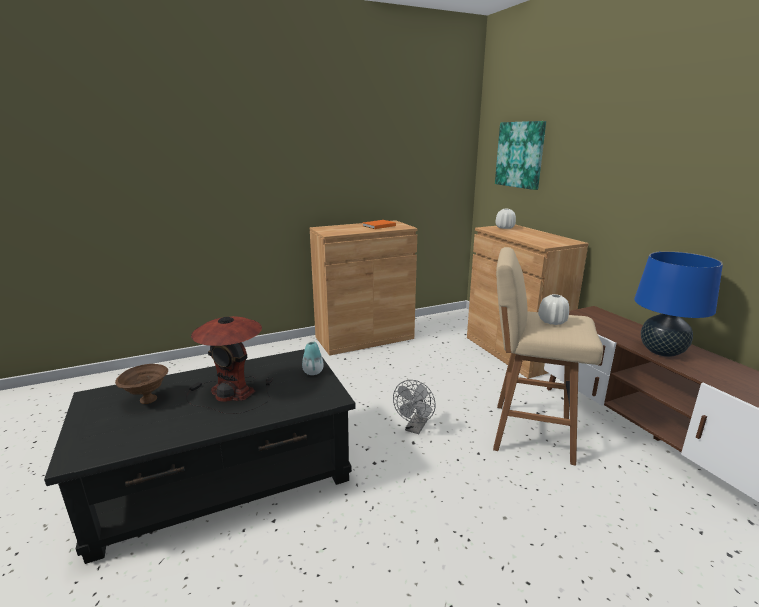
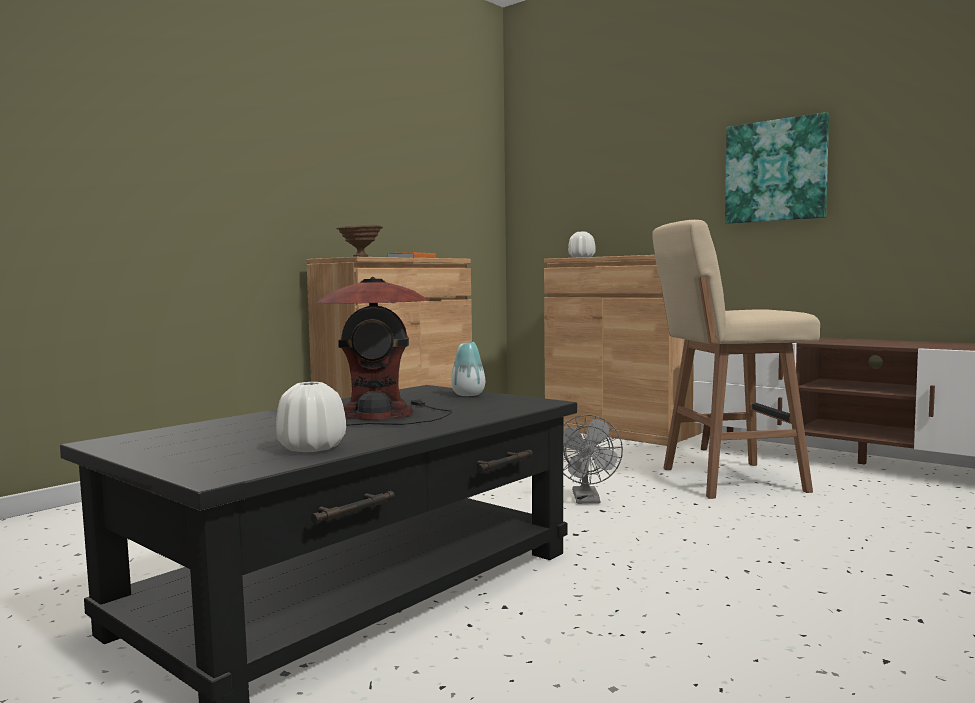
camera: 25 degrees left, 15 degrees down
brown bowl [115,364,168,404] -> brown bowl moved to [336,225,383,257]
picture [495,121,546,190] -> picture moved to [725,112,829,224]
white vase [538,294,569,325] -> white vase moved to [276,382,346,452]
blue table lamp [634,251,723,357] -> none

